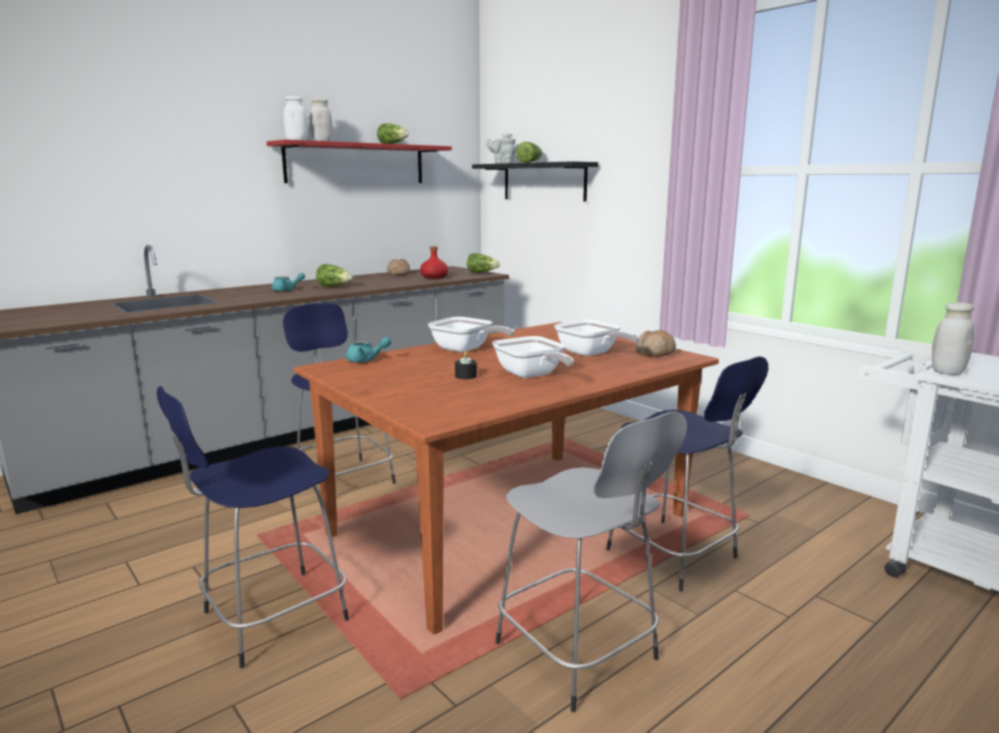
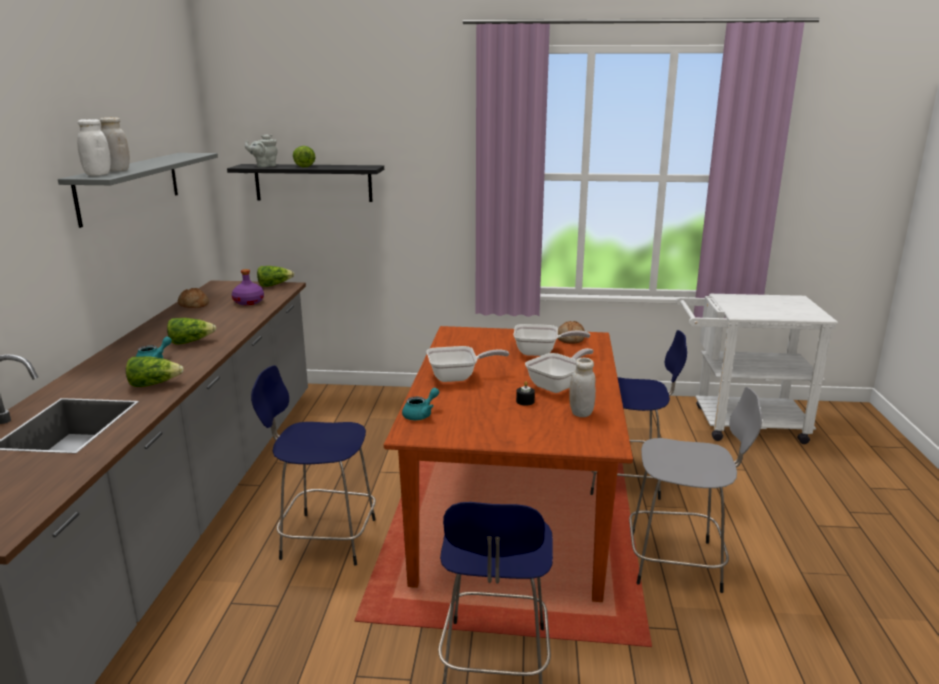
camera: 45 degrees left, 5 degrees up
red shelf [267,140,452,183] -> grey shelf [58,153,218,228]
lettuce [377,123,409,144] -> lettuce moved to [126,356,184,387]
red bottle [420,246,449,279] -> purple bottle [232,269,264,305]
frying pan [492,336,574,378] -> frying pan turned 60 degrees counterclockwise [525,348,594,393]
white jar [932,302,974,375] -> white jar moved to [569,358,596,417]

